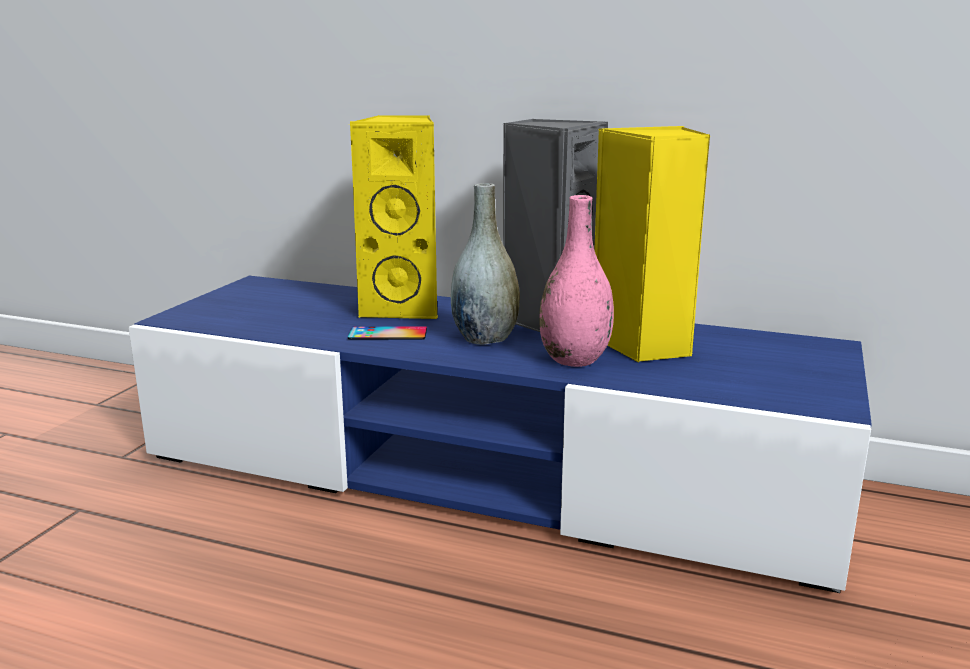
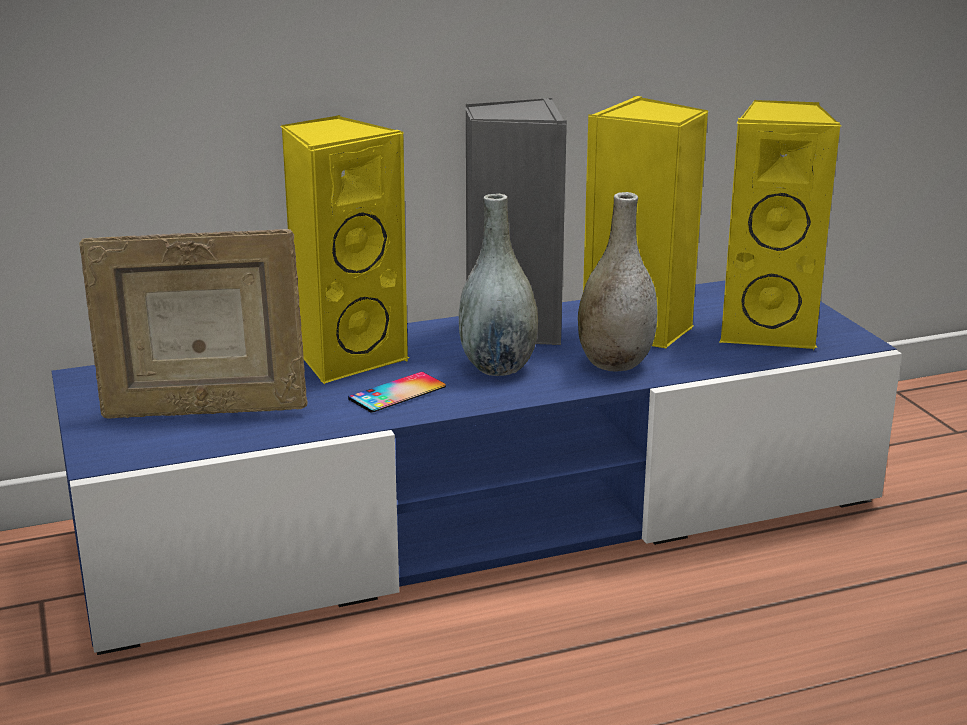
camera: 40 degrees left, 5 degrees up
pink vase [539,195,614,367] -> grey vase [578,192,657,372]
none -> picture frame [79,229,307,419]
none -> yellow speaker [720,100,841,350]

